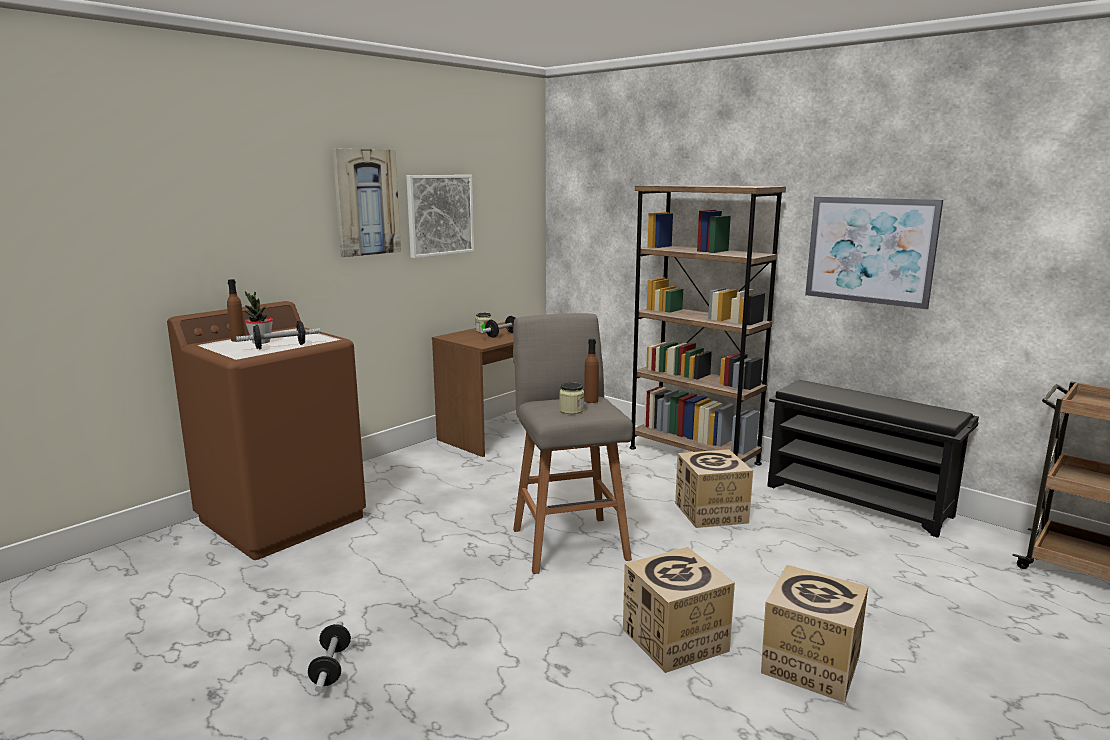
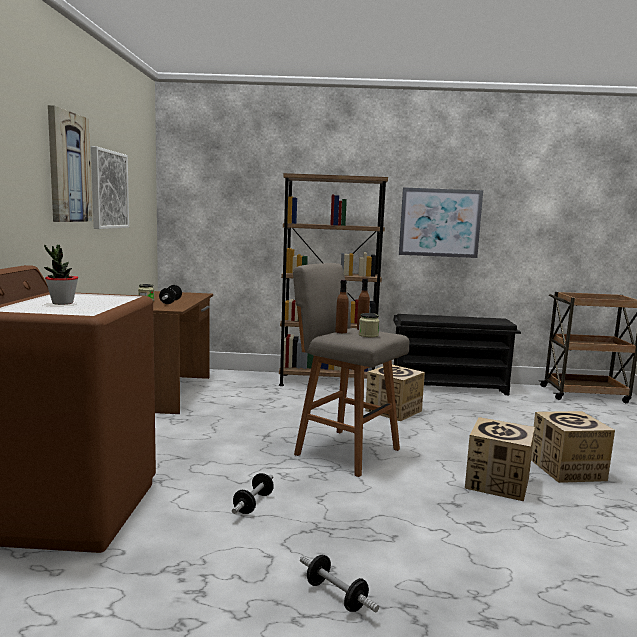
camera: 40 degrees left, 5 degrees down
brown bottle [227,279,245,342] -> brown bottle moved to [335,280,348,333]
dumbbell [236,321,321,349] -> dumbbell moved to [232,473,274,514]

